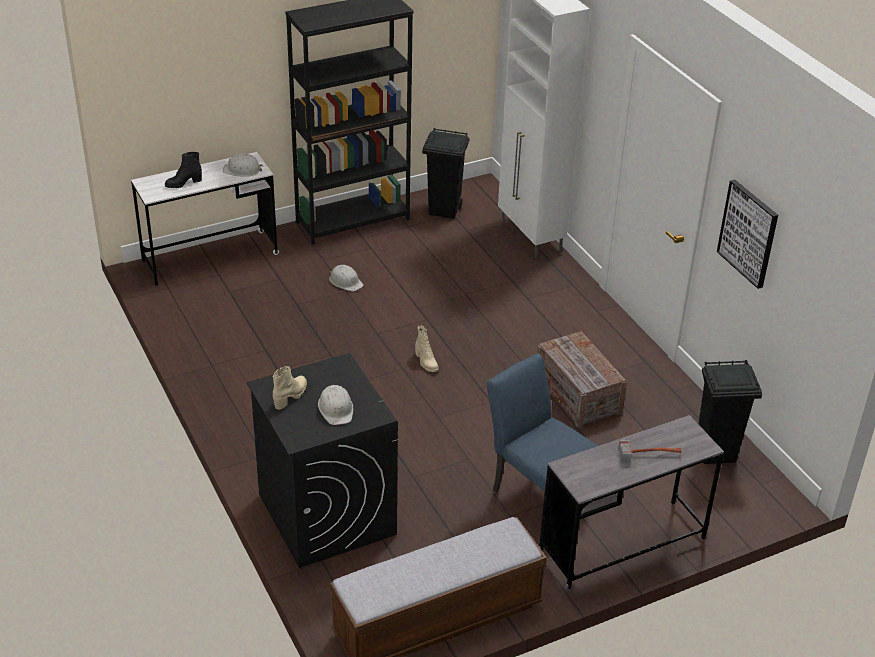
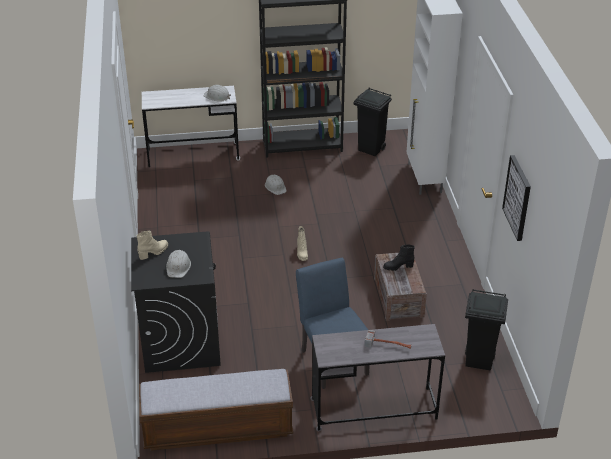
camera: 20 degrees right, 0 degrees up
black boot [165,152,202,188] -> black boot moved to [383,244,415,271]

